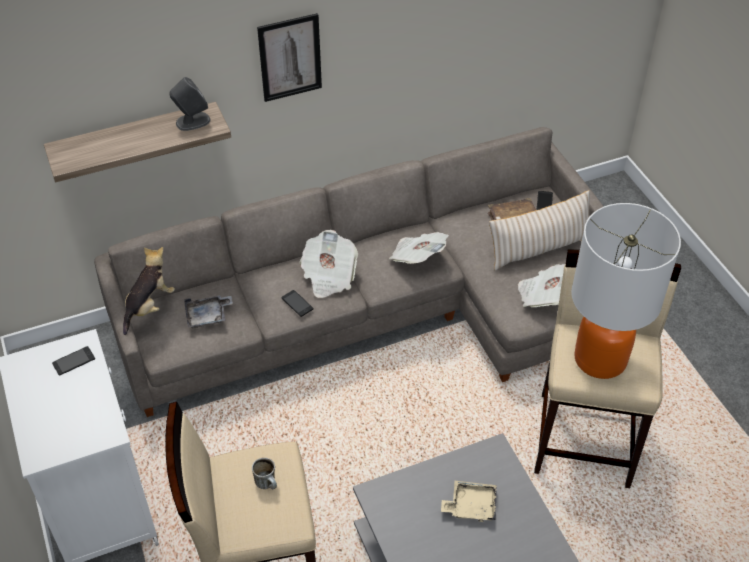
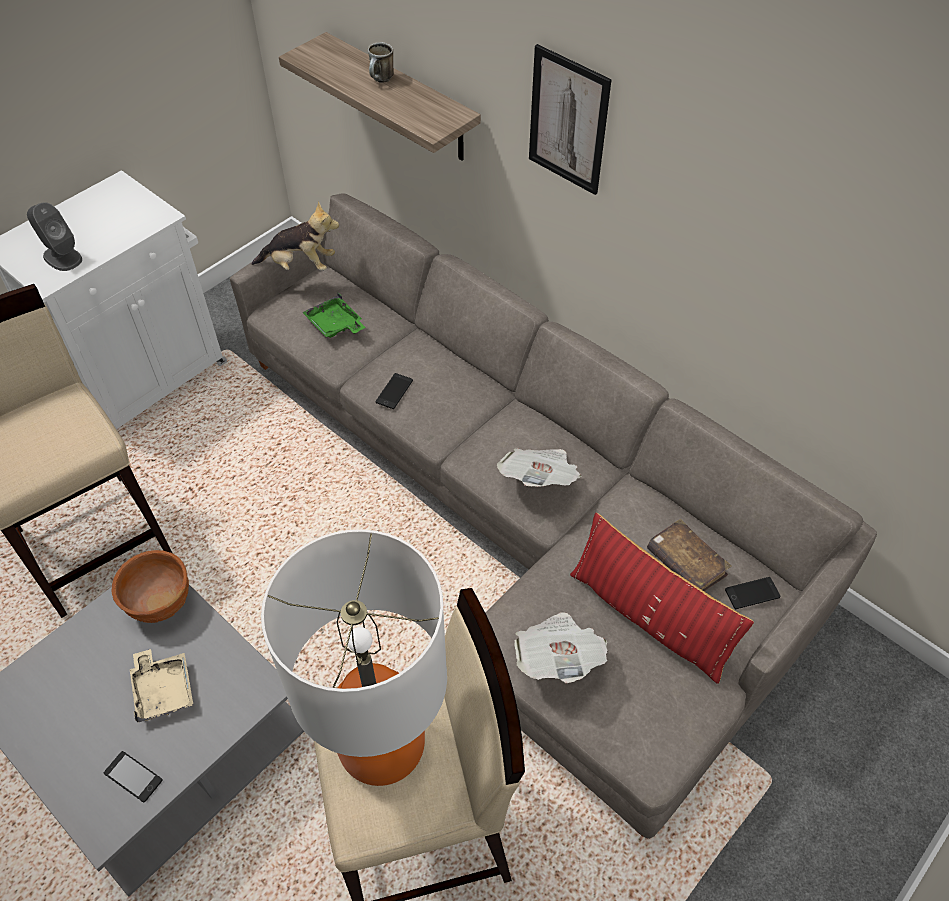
camera: 65 degrees right, 5 degrees up
phone [52,346,95,376] -> phone moved to [104,751,163,803]
grey speaker [169,77,210,131] -> grey speaker moved to [27,202,82,271]
grey tray [184,295,233,329] -> green tray [302,293,366,338]
mug [252,458,277,489] -> mug moved to [368,42,394,83]
newspaper [300,230,358,298] -> none
beige pillow [489,190,590,270] -> red pillow [570,512,754,684]
none -> brown bowl [112,550,189,623]

